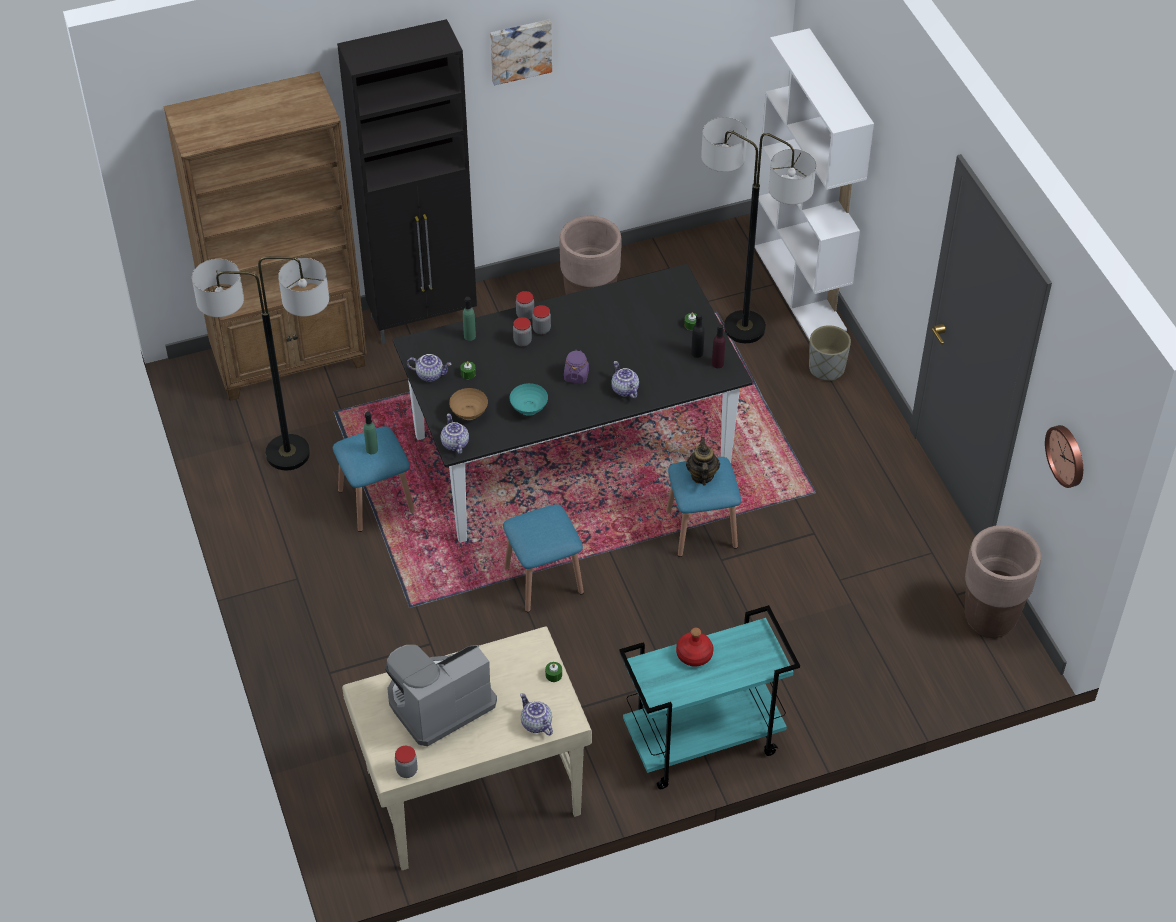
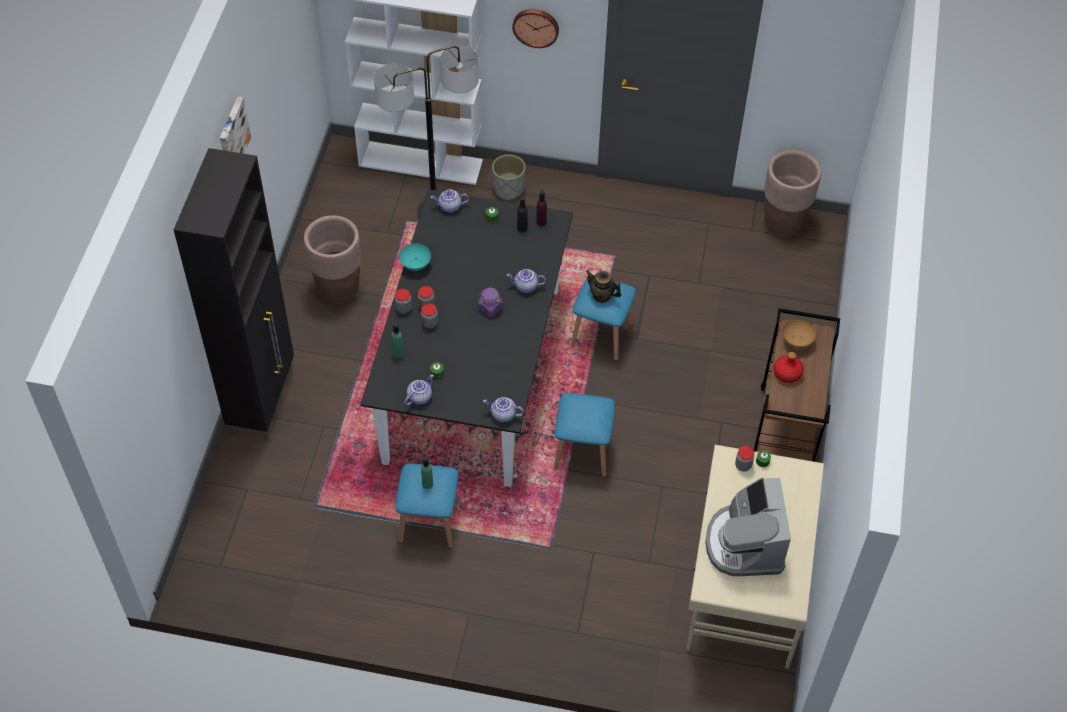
camera: 60 degrees left, 5 degrees up
brown bookcase [163,72,367,401] -> none
floor lamp [192,256,329,470] -> none
jar [395,746,418,778] -> jar moved to [735,446,754,472]
brown bowl [449,388,488,420] -> brown bowl moved to [782,320,816,348]
turquoise bowl [510,383,548,416] -> turquoise bowl moved to [399,243,431,271]
teapot [520,693,553,735] -> teapot moved to [430,190,469,213]
turquoise cart [619,605,800,789] -> brown cart [754,308,840,462]
wall clock [1045,425,1083,488] -> wall clock moved to [512,9,559,48]

